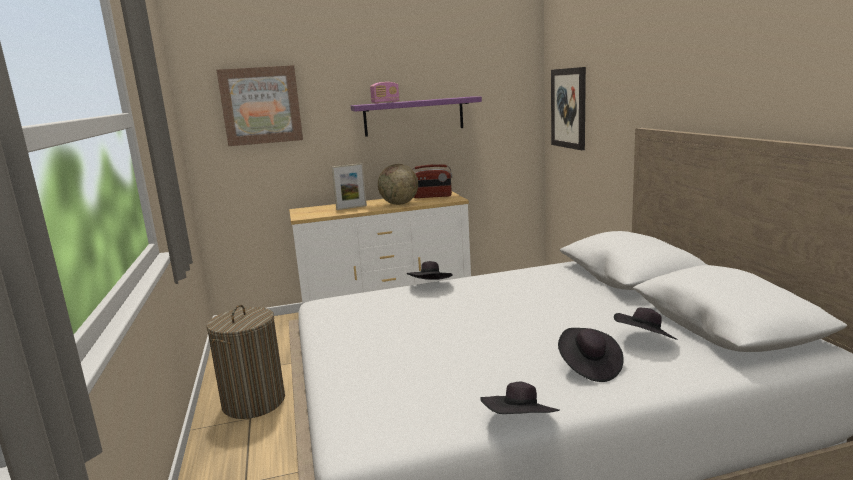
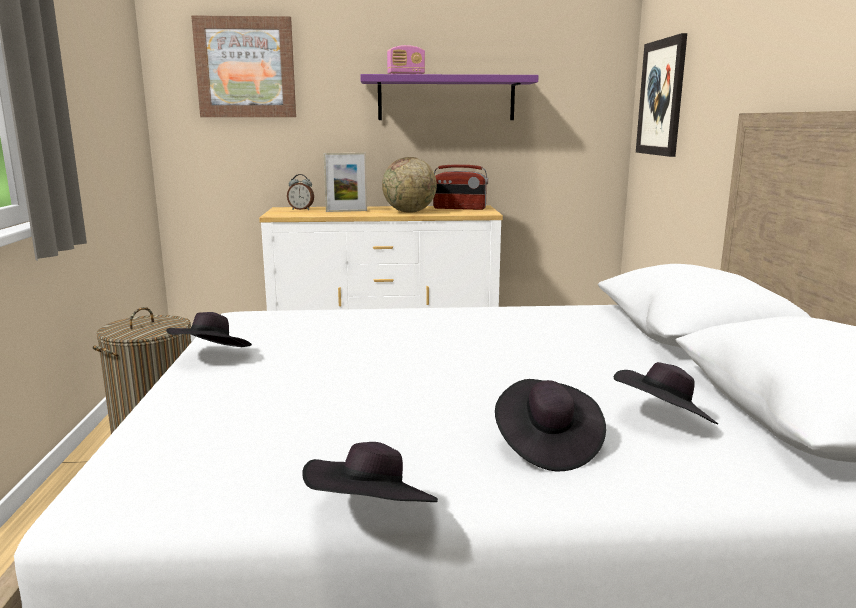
camera: 10 degrees right, 0 degrees up
black hat [407,261,452,280] -> black hat moved to [166,312,252,347]
none -> alarm clock [287,174,314,210]

